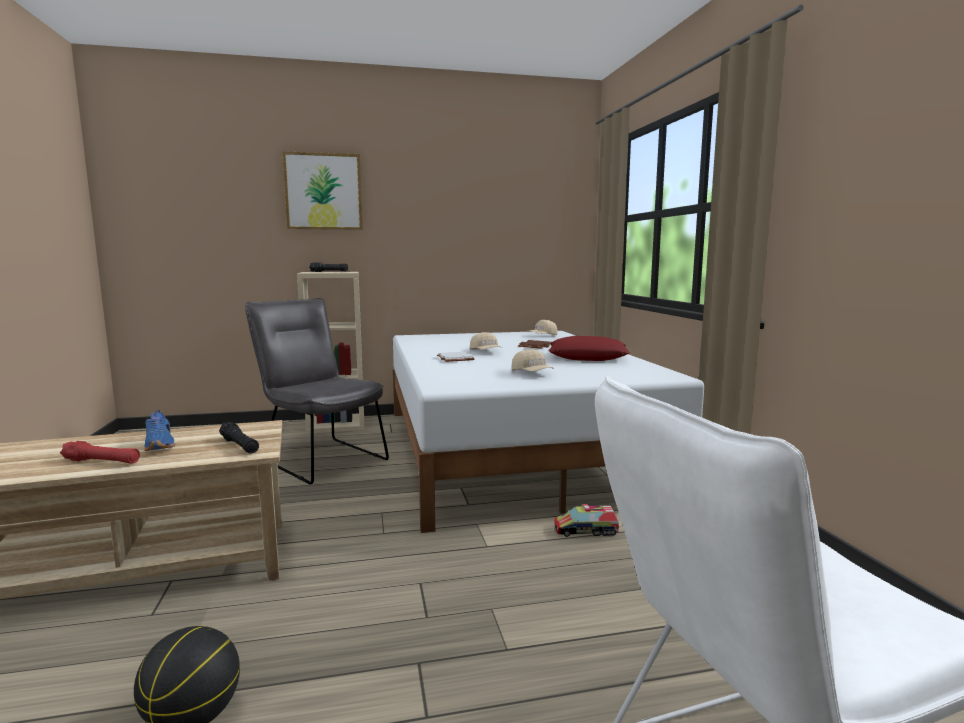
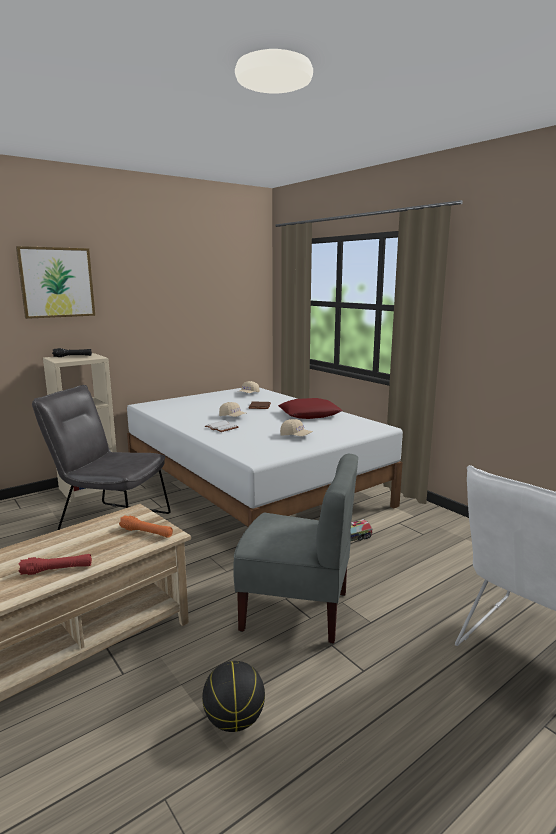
camera: 25 degrees left, 5 degrees up
blue shoe [144,409,175,451] -> none
black flashlight [219,422,259,453] -> orange flashlight [119,515,173,538]
none -> grey chair [233,454,358,644]

